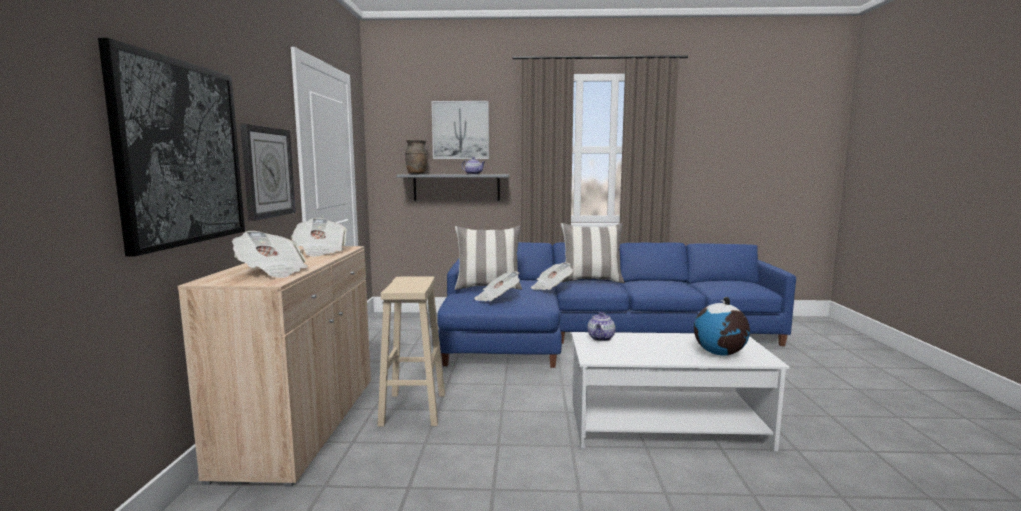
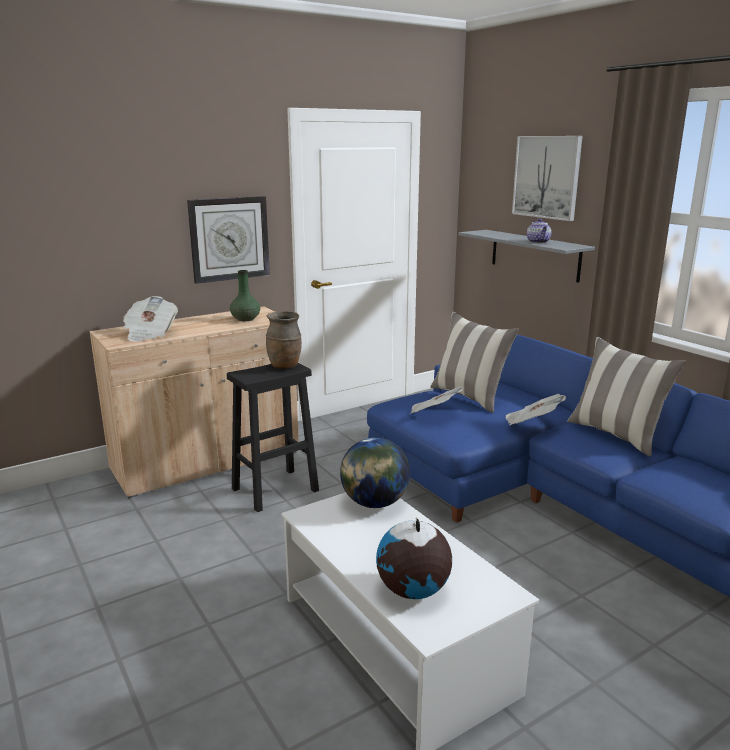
camera: 55 degrees right, 10 degrees up
picture [98,38,245,257] -> none
newspaper [291,218,347,257] -> green vase [230,270,260,321]
beige stool [378,276,445,427] -> black stool [227,363,319,512]
brown vase [405,140,428,174] -> brown vase moved to [266,311,302,369]
teapot [587,312,616,341] -> globe [340,438,410,508]

